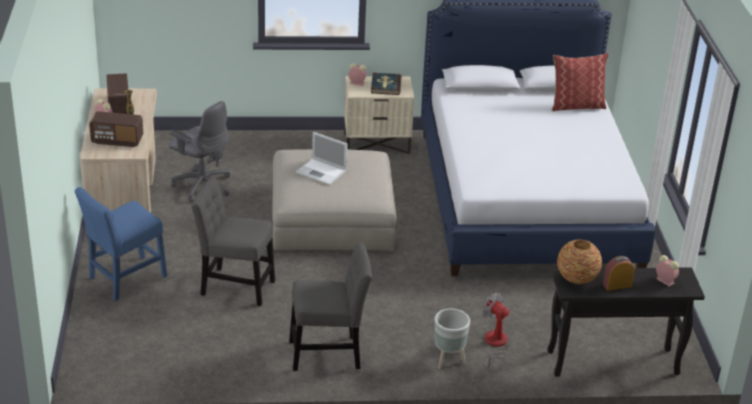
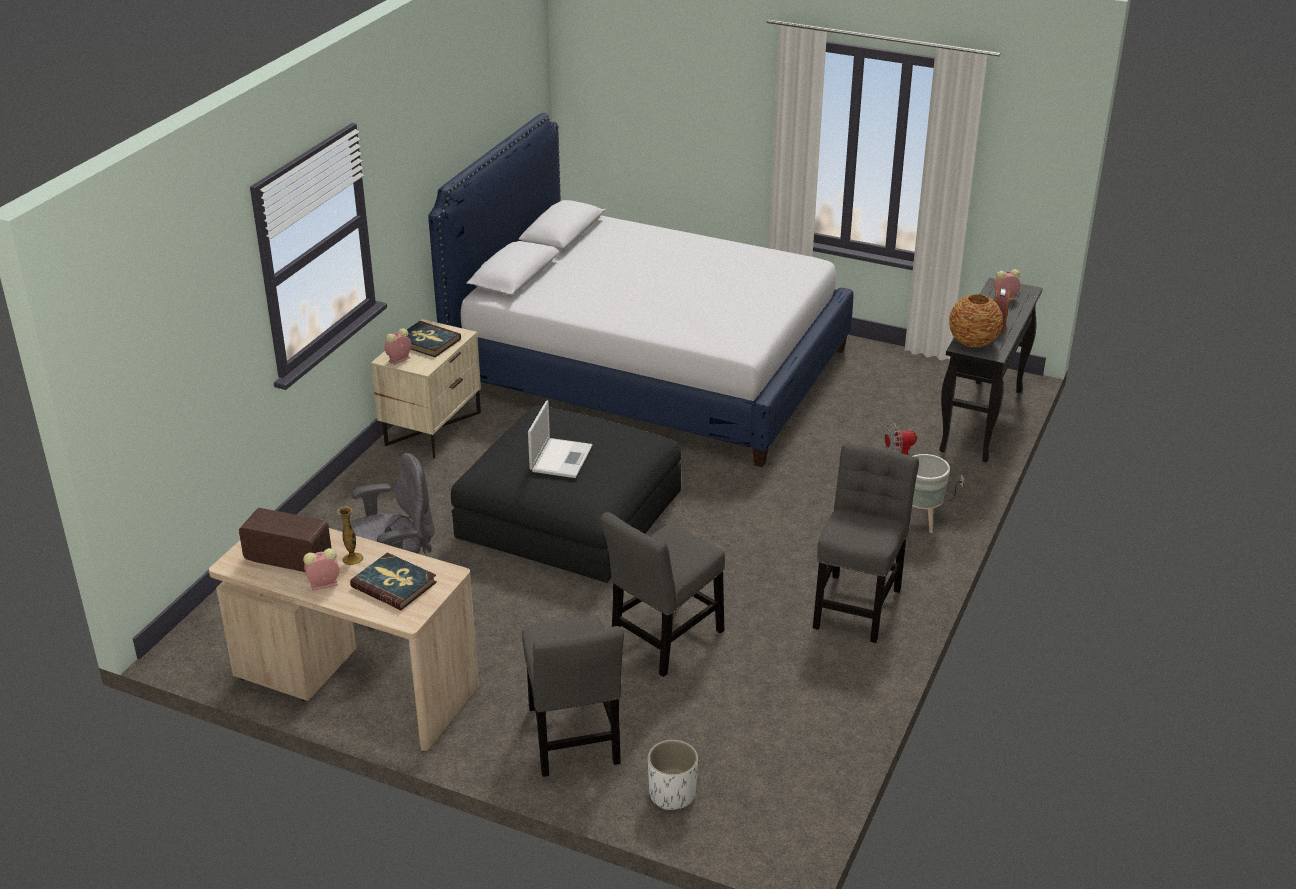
camera: 60 degrees left, 0 degrees up
blue chair [75,187,167,301] -> grey chair [522,616,624,777]
radio [89,111,143,147] -> book [350,553,437,610]
beige ottoman [272,149,397,251] -> black ottoman [451,406,681,583]
laptop [295,132,348,185] -> laptop turned 45 degrees counterclockwise [528,400,593,478]
pillow [552,53,609,111] -> none
none -> white planter [648,740,698,811]

